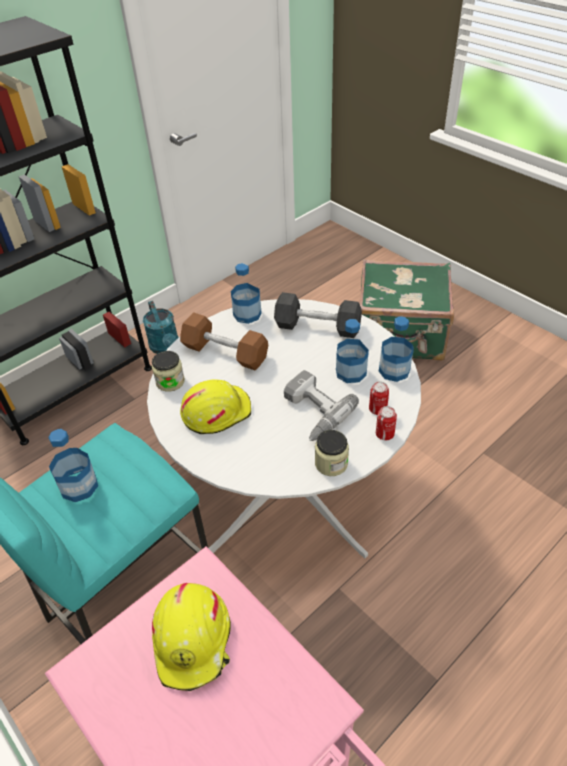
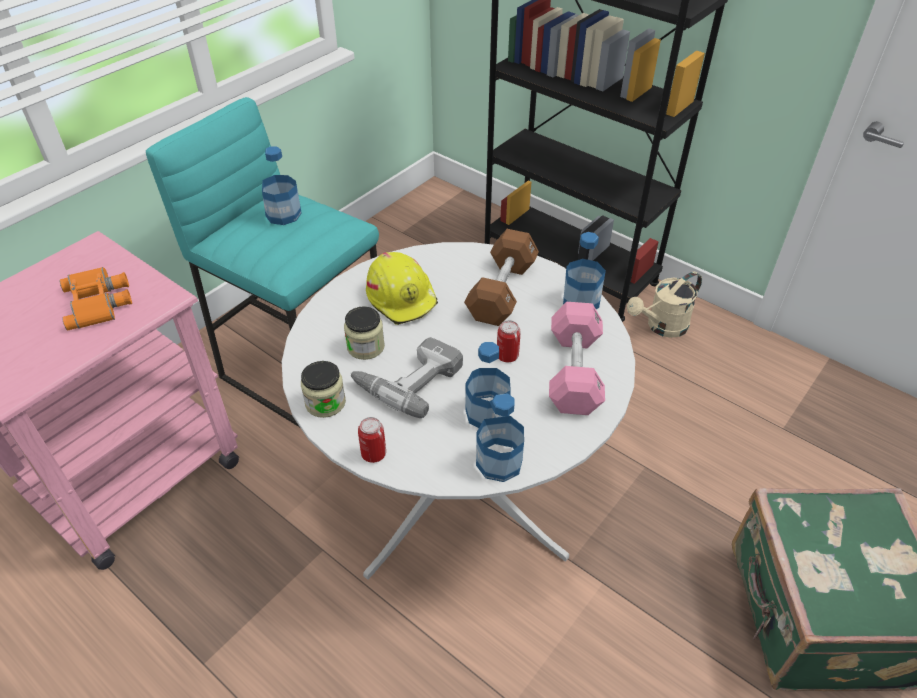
camera: 80 degrees right, 0 degrees up
turquoise watering can [143,301,179,354] -> beige watering can [627,272,702,338]
jar [152,351,185,392] -> jar moved to [344,306,385,360]
yellow hard hat [152,583,231,691] -> orange binoculars [60,267,132,331]
black dumbbell [274,292,362,338] -> pink dumbbell [549,302,605,415]
can [369,381,389,415] -> can moved to [497,320,521,362]

